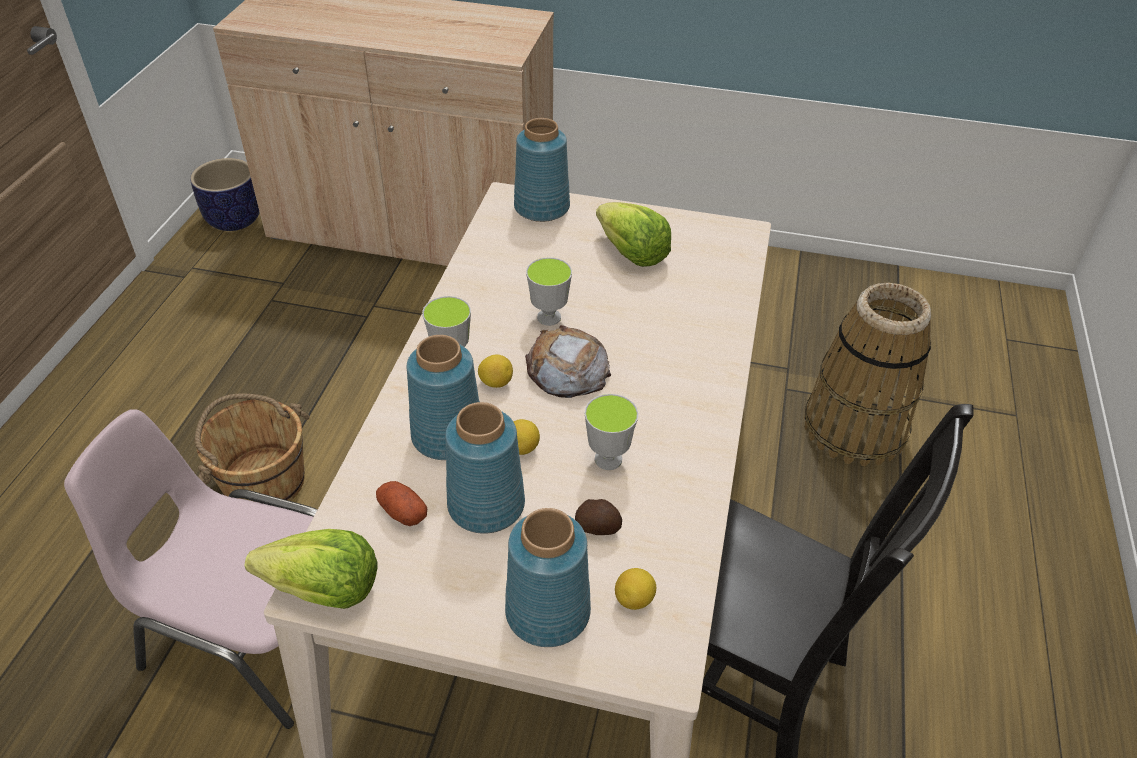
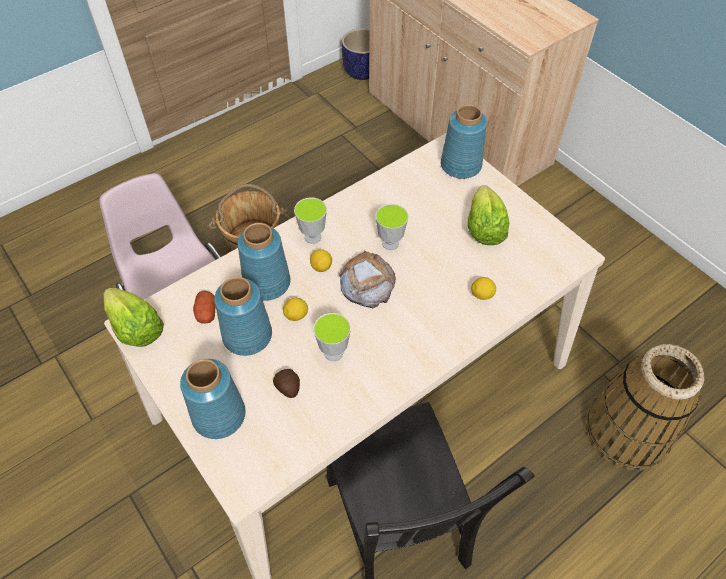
camera: 40 degrees right, 10 degrees up
lemon [615,568,656,610] -> lemon moved to [471,277,496,300]

